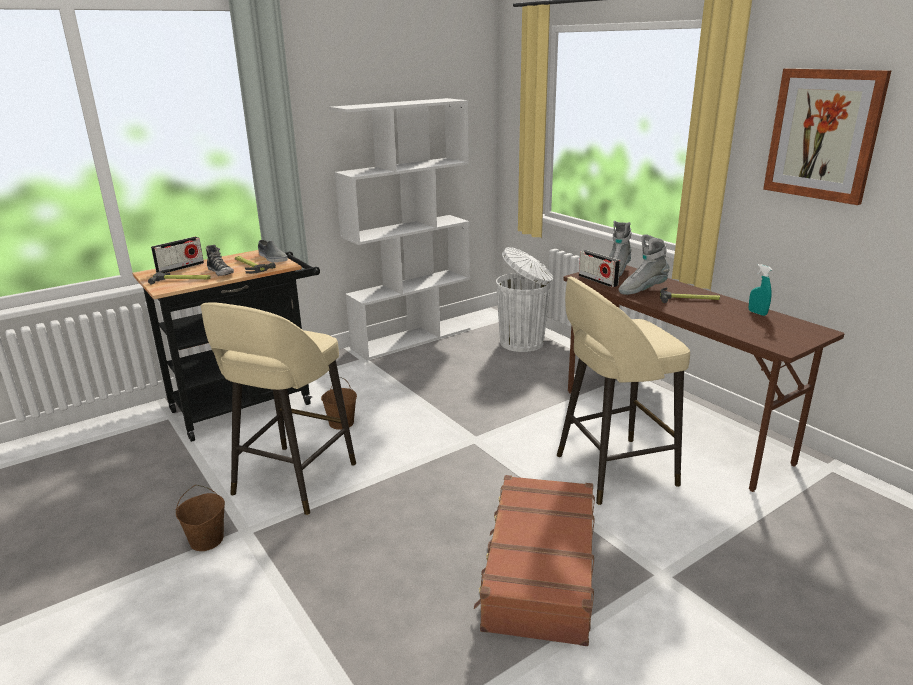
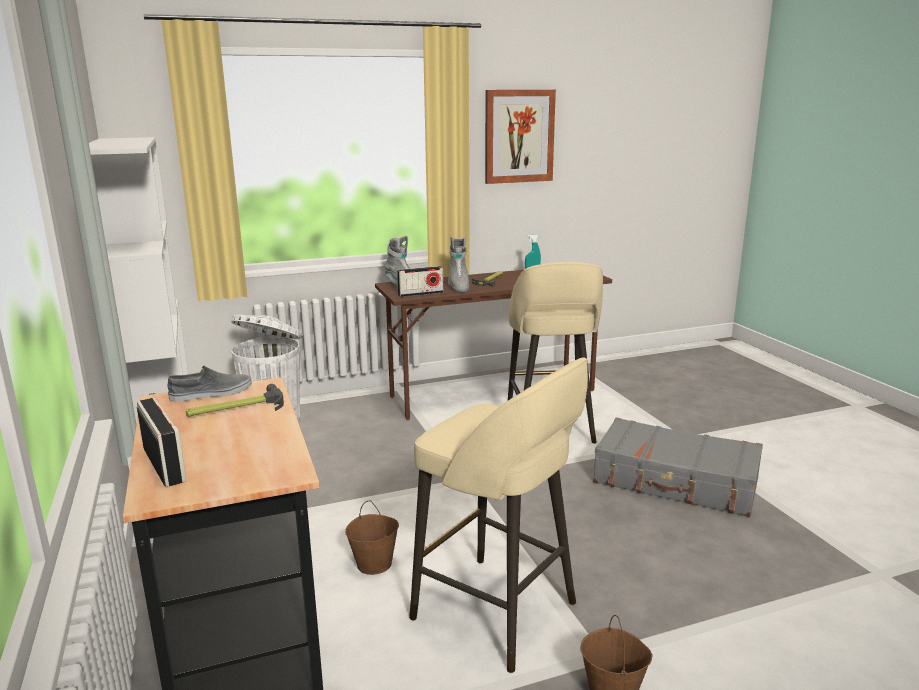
camera: 75 degrees left, 5 degrees down
hammer [148,269,211,284] -> none
shoe [206,245,234,276] -> none
brown suitcase [474,475,595,646] -> grey suitcase [593,417,763,517]

